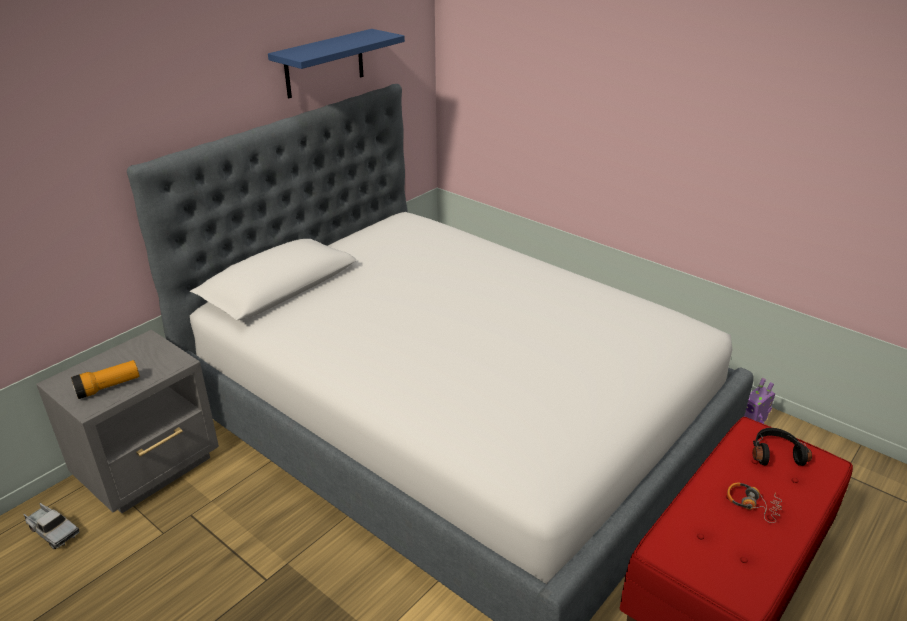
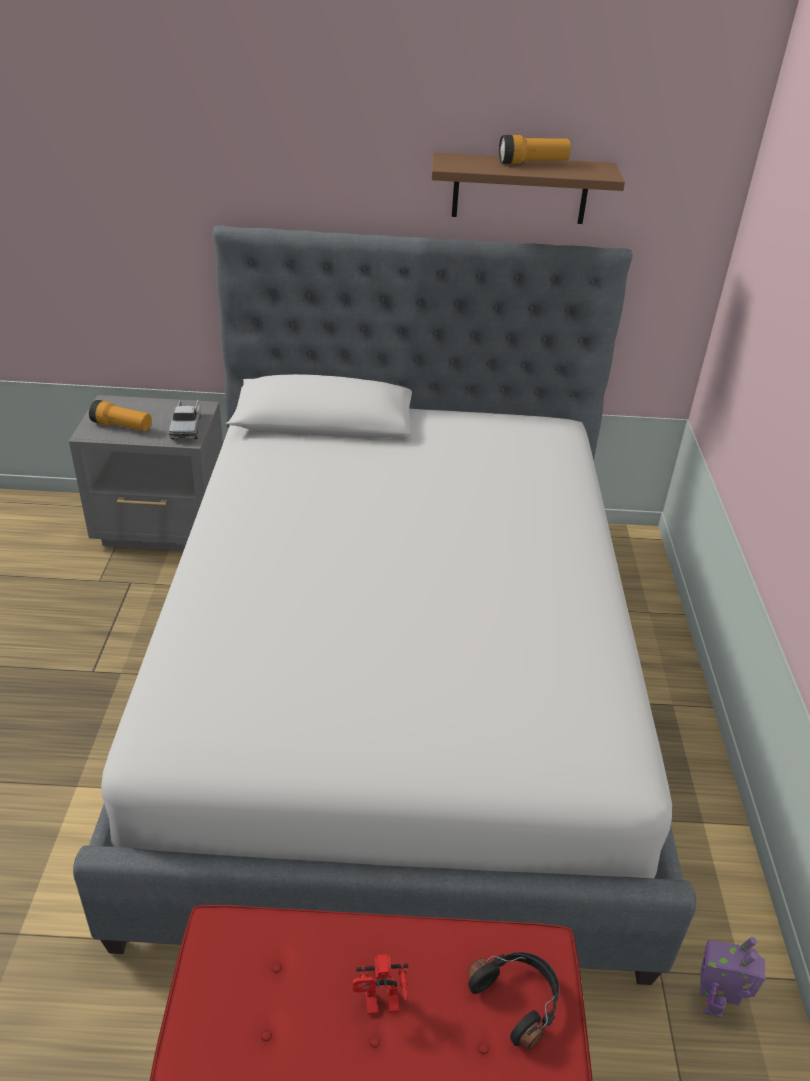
camera: 50 degrees right, 5 degrees up
toy truck [23,503,79,549] -> toy truck moved to [169,399,201,439]
blue shelf [268,29,405,98] -> brown shelf [432,153,625,224]
headphones [727,482,782,523] -> toy robot [353,953,408,1015]
none -> flashlight [499,135,571,164]

